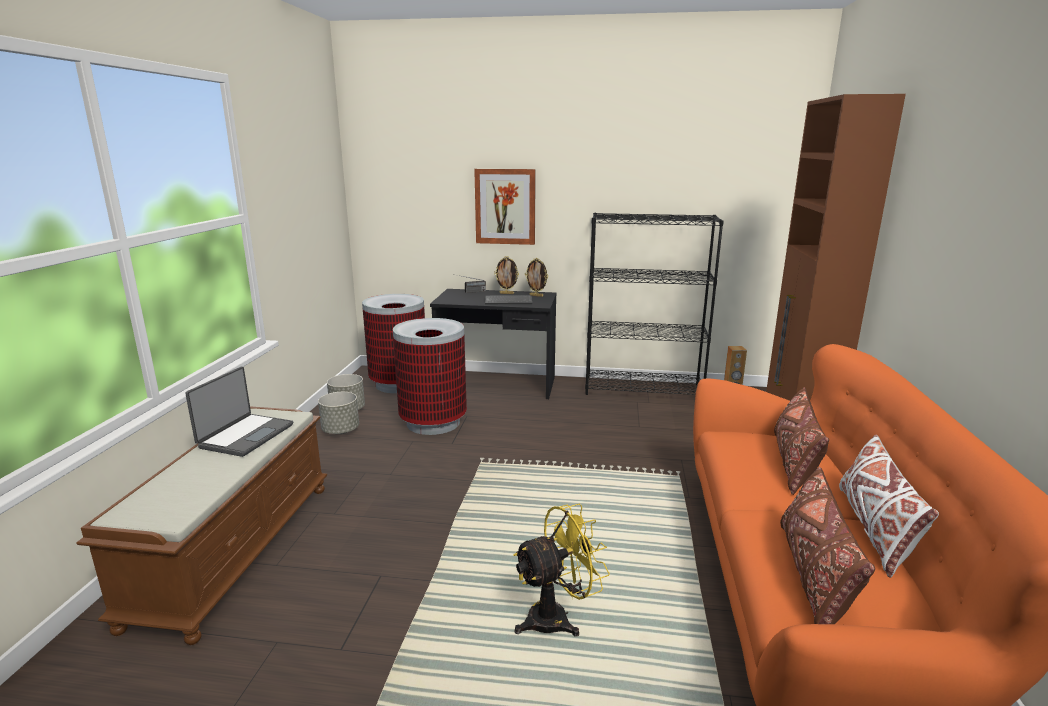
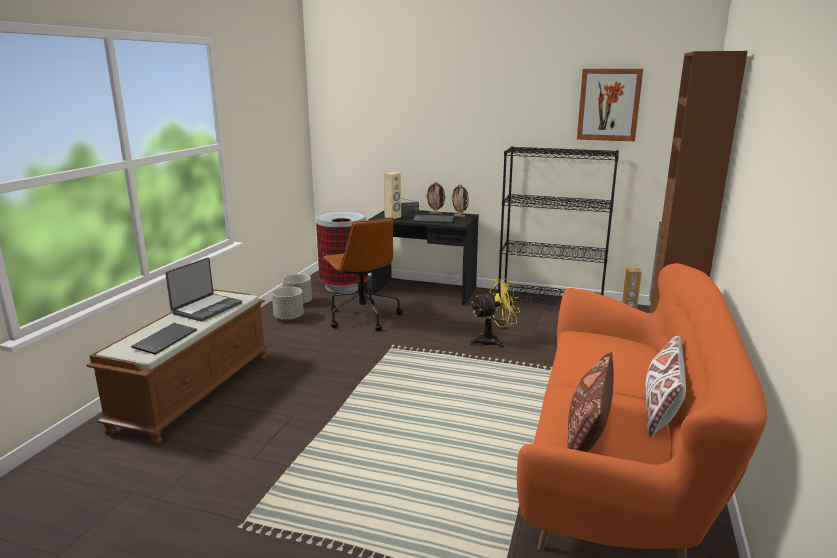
camera: 10 degrees right, 0 degrees up
trash can [393,318,467,435] -> brown office chair [323,217,403,331]
picture [474,169,536,245] -> picture moved to [577,69,643,141]
yellow fan [513,504,610,637] -> yellow fan moved to [470,279,520,348]
brown pillow [774,387,829,495] -> none
none -> keyboard [131,323,197,355]
none -> beige speaker [384,172,401,219]

